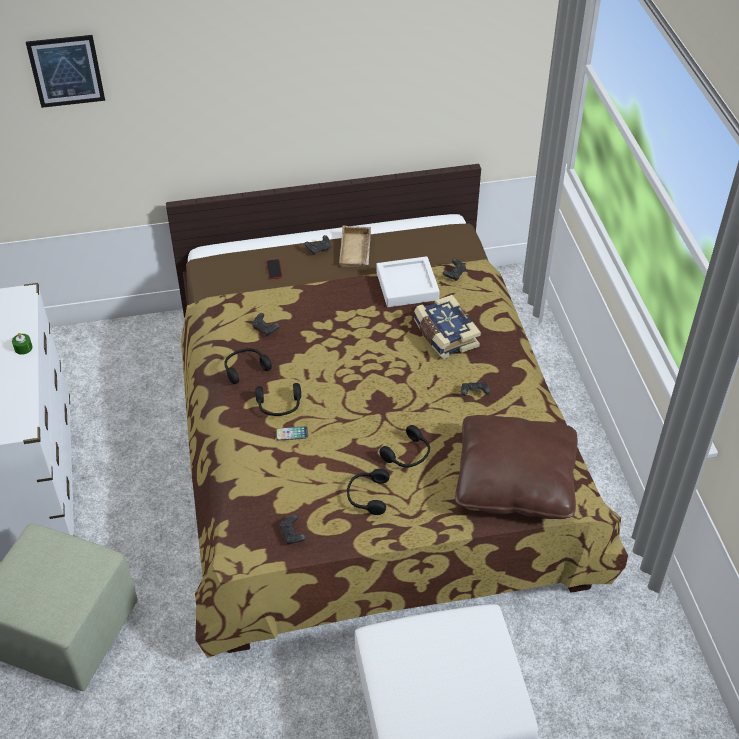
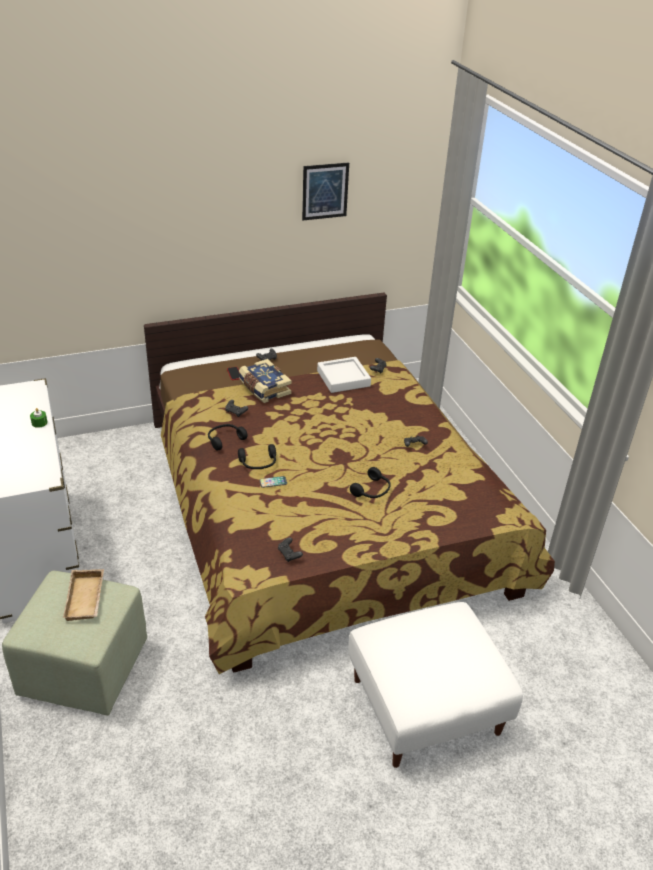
camera: 10 degrees left, 10 degrees down
picture [26,35,105,108] -> picture moved to [302,162,349,220]
beige tray [339,226,371,267] -> beige tray moved to [63,569,104,621]
black headphones [347,469,390,515] -> none
book [414,295,481,359] -> book moved to [239,359,292,403]
brown pillow [455,415,577,519] -> none

